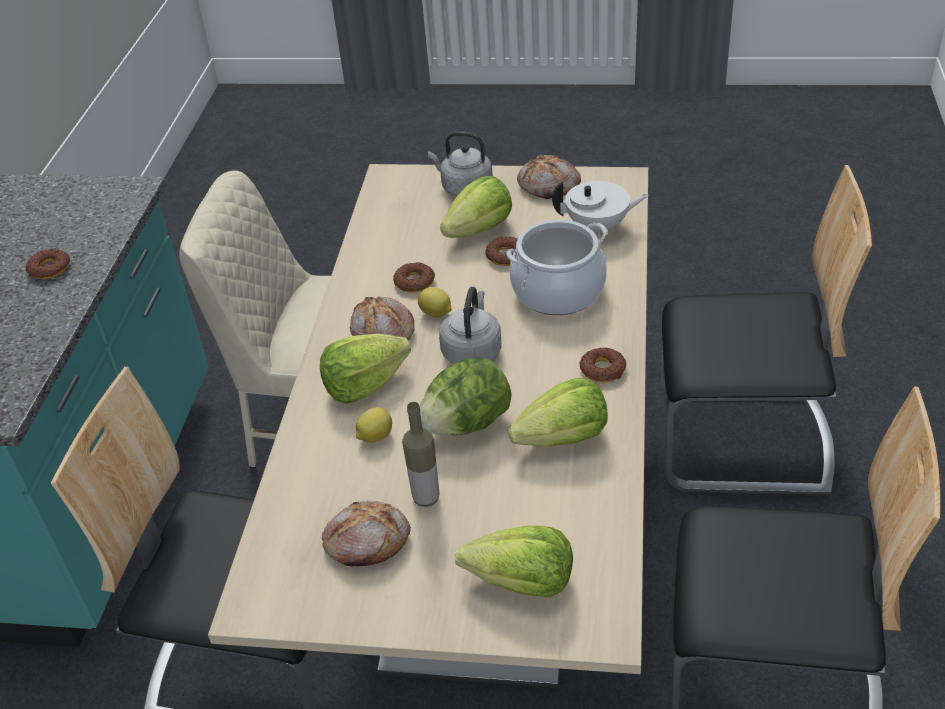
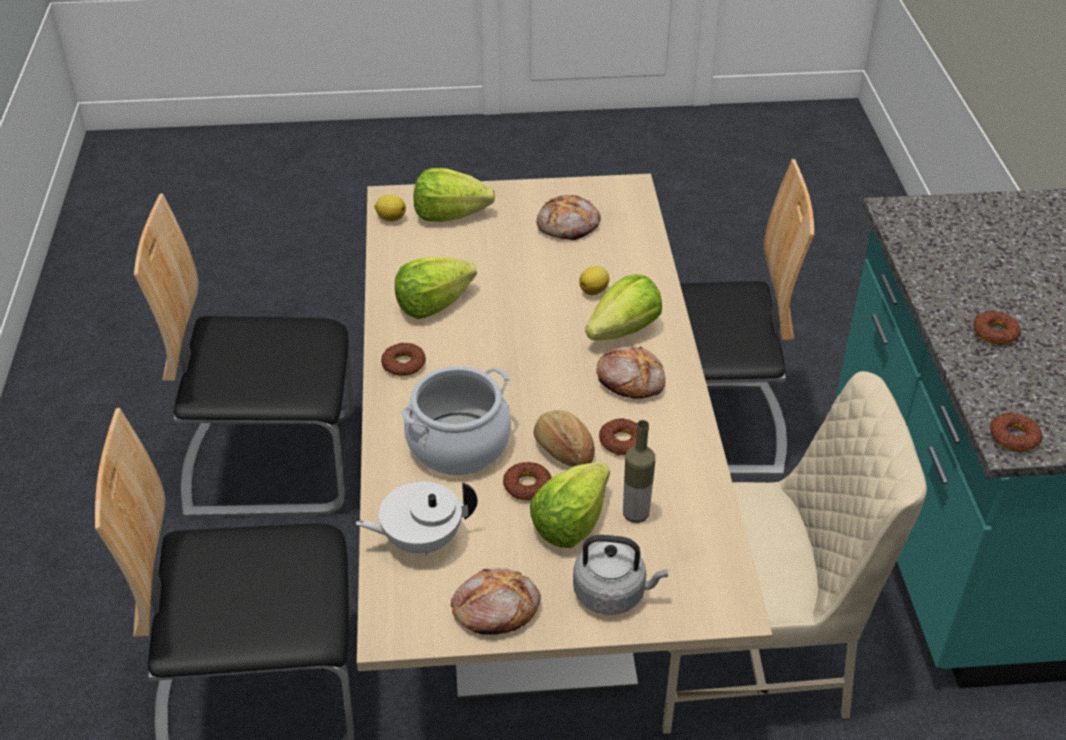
camera: 165 degrees right, 0 degrees up
bottle [402,402,440,507] -> bottle moved to [623,420,655,523]
lemon [418,287,451,317] -> lemon moved to [375,195,406,222]
lettuce [420,358,512,435] -> none
grey kettle [439,287,501,364] -> none
none -> bread [533,410,595,467]
none -> donut [990,412,1043,453]

